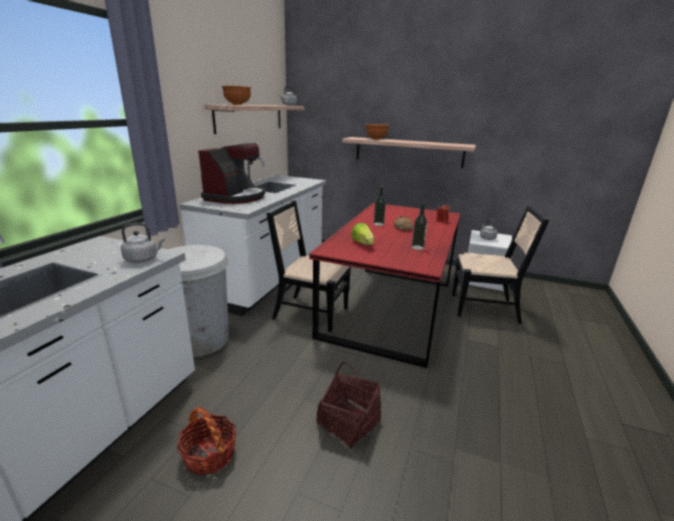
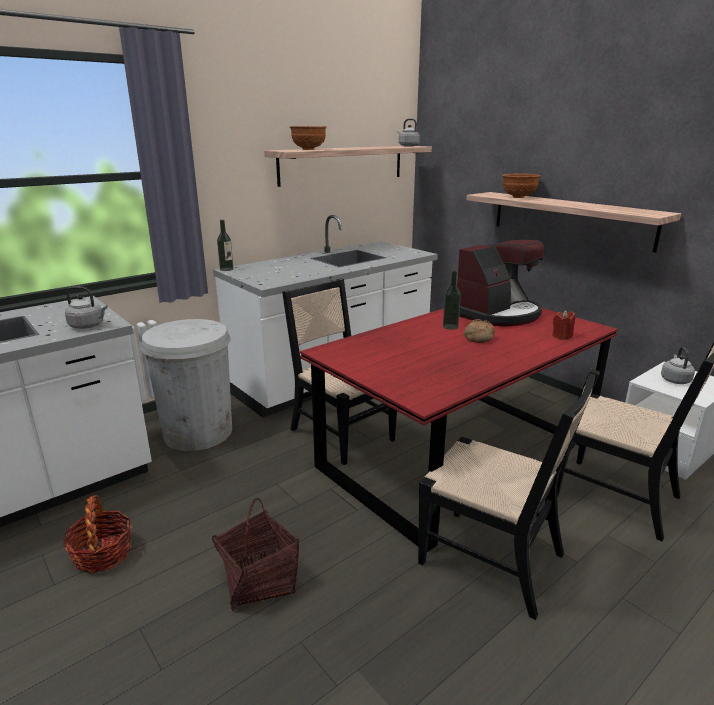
camera: 30 degrees right, 0 degrees up
coffee machine [198,143,265,204] -> coffee machine moved to [457,240,544,327]
lettuce [351,223,374,245] -> none
bottle [412,203,427,250] -> bottle moved to [217,220,234,271]
none -> chair [418,369,600,620]

